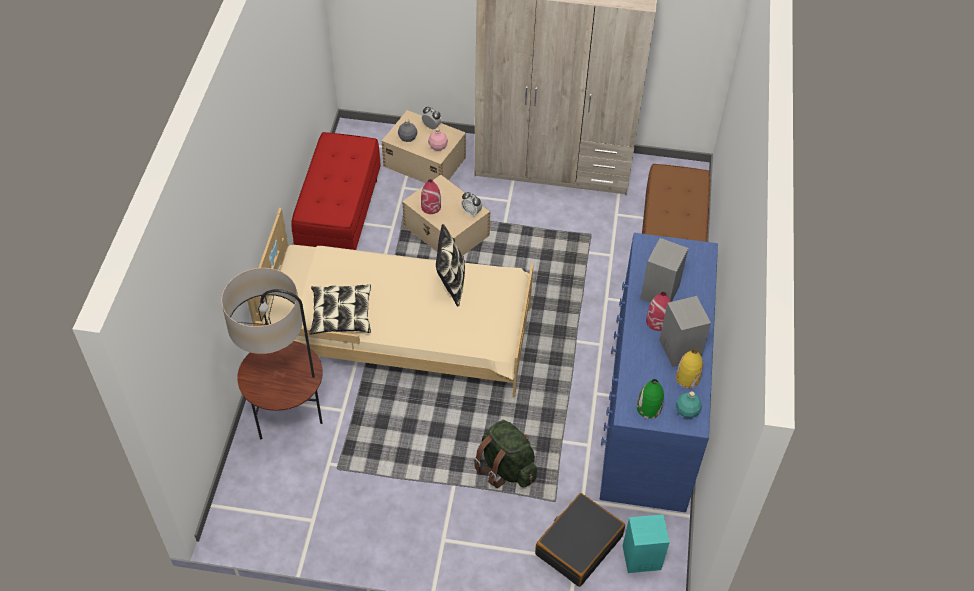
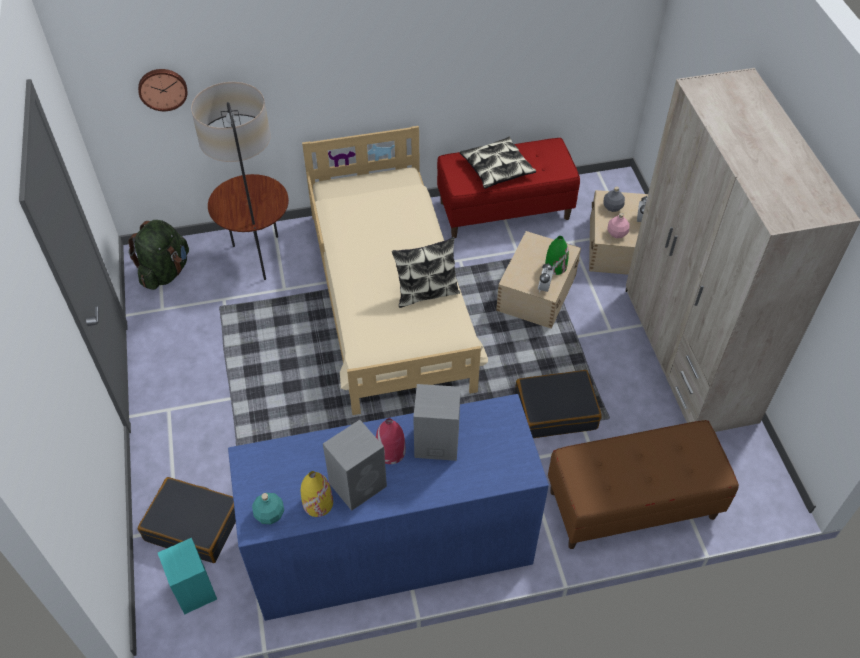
camera: 70 degrees right, 0 degrees up
pillow [309,284,371,335] -> pillow moved to [460,136,536,189]
red vase [421,179,441,214] -> none
green backpack [474,420,537,488] -> green backpack moved to [128,220,189,290]
green vase [637,379,664,419] -> green vase moved to [545,236,569,275]
none -> wall clock [138,69,187,111]
none -> black suitcase [515,370,602,438]

